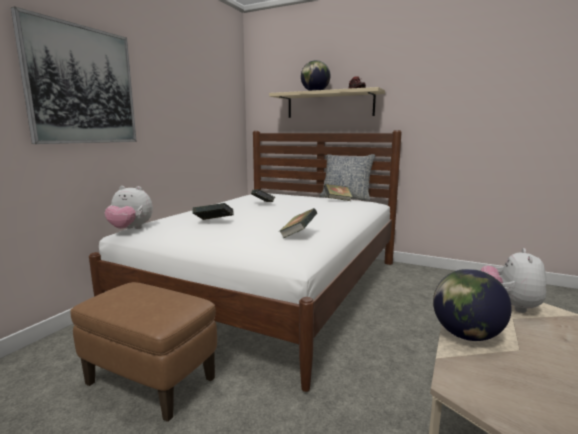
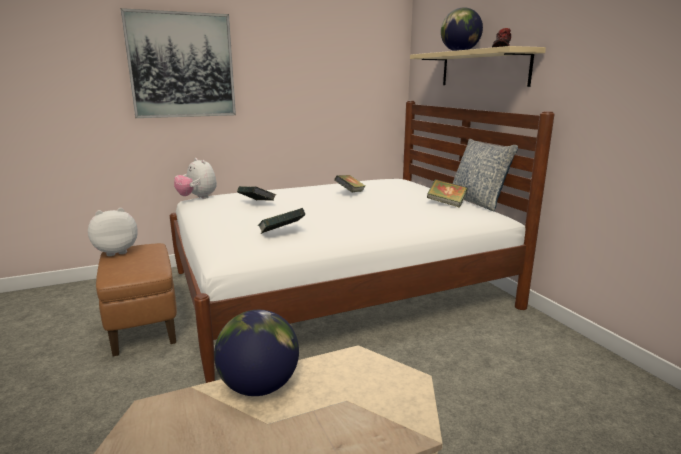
camera: 40 degrees right, 5 degrees up
plush toy [481,248,546,313] -> plush toy moved to [88,208,138,256]

